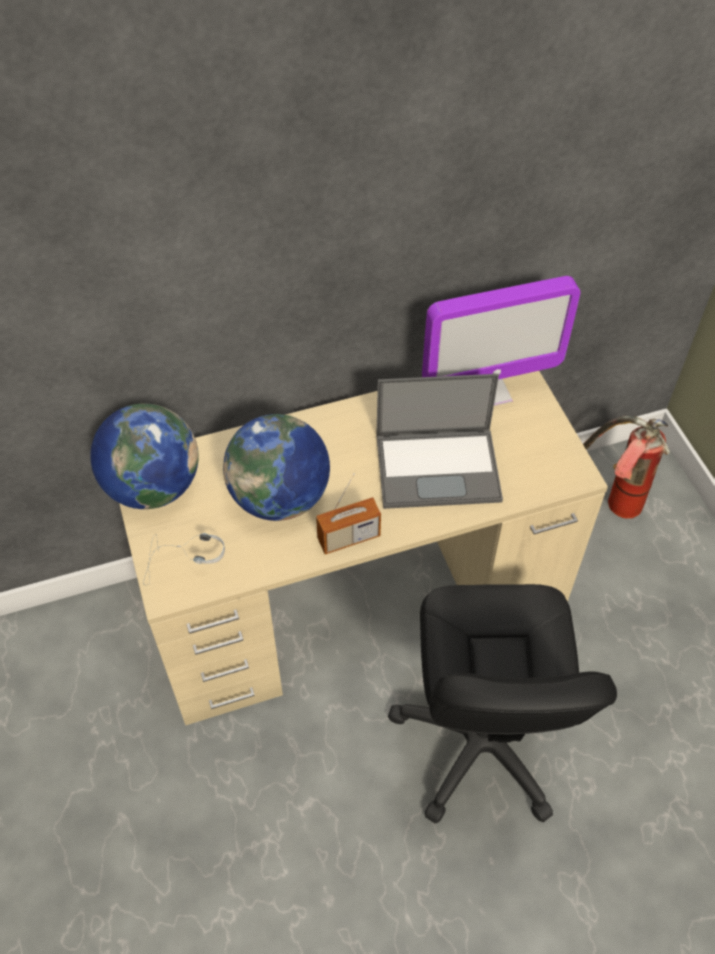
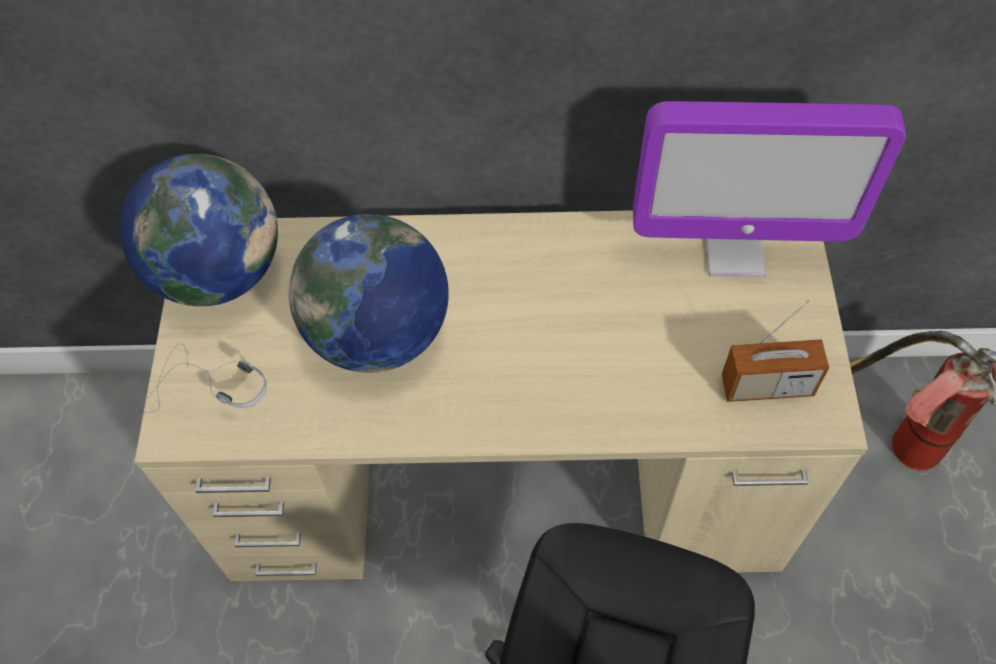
camera: 20 degrees right, 5 degrees up
radio [316,473,381,554] -> radio moved to [722,299,829,402]
laptop [376,374,503,509] -> none

